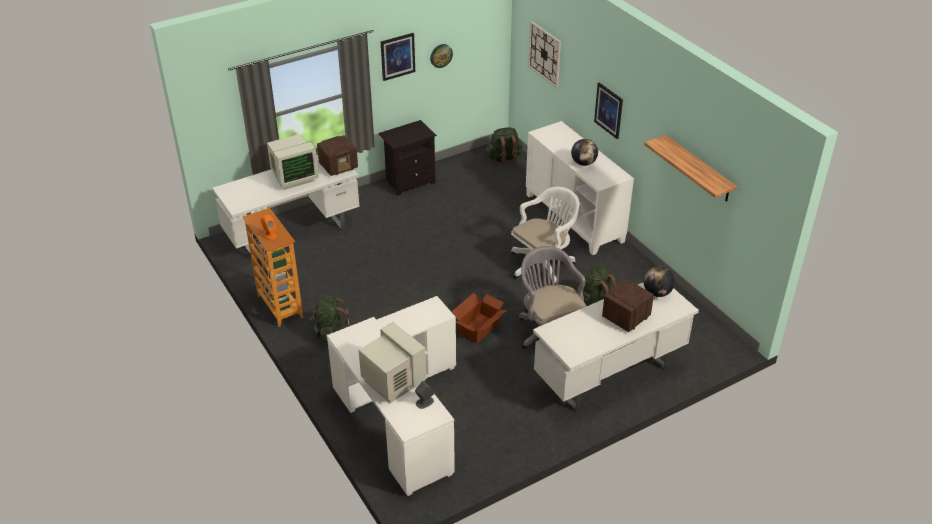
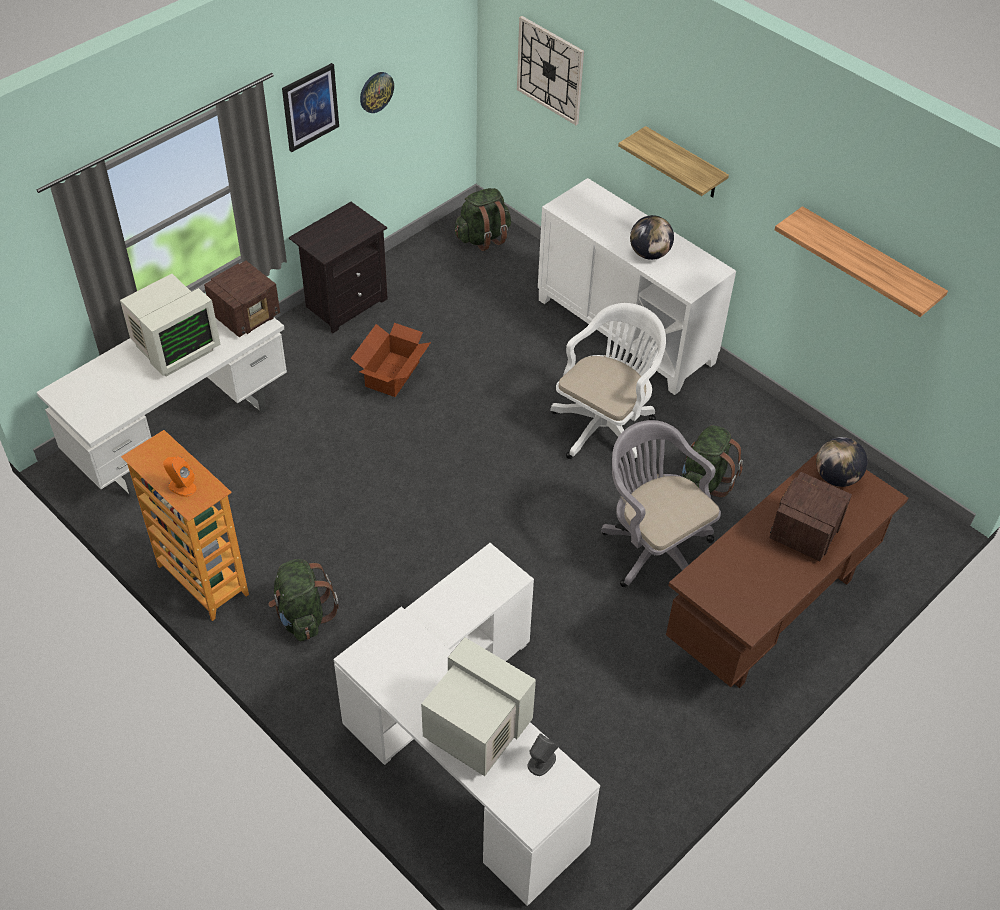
camera: 15 degrees left, 10 degrees up
cardboard box [452,293,507,343] -> cardboard box moved to [351,323,431,397]
white desk [533,282,699,412] -> brown desk [666,452,908,688]
picture [594,83,623,139] -> shelf [618,126,729,198]

